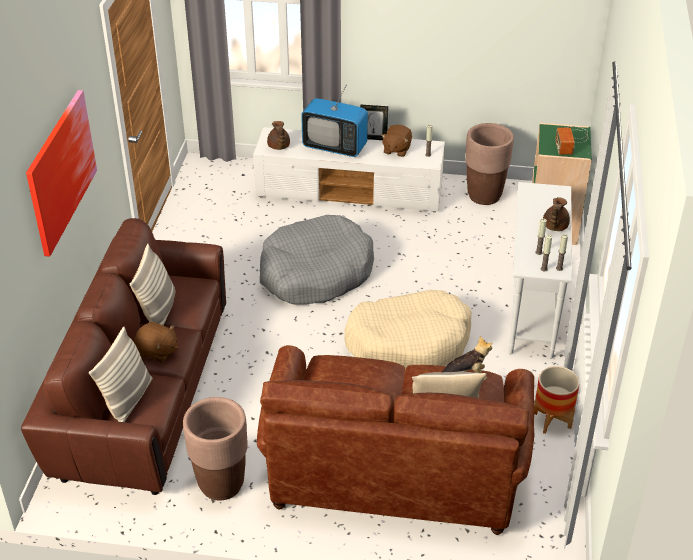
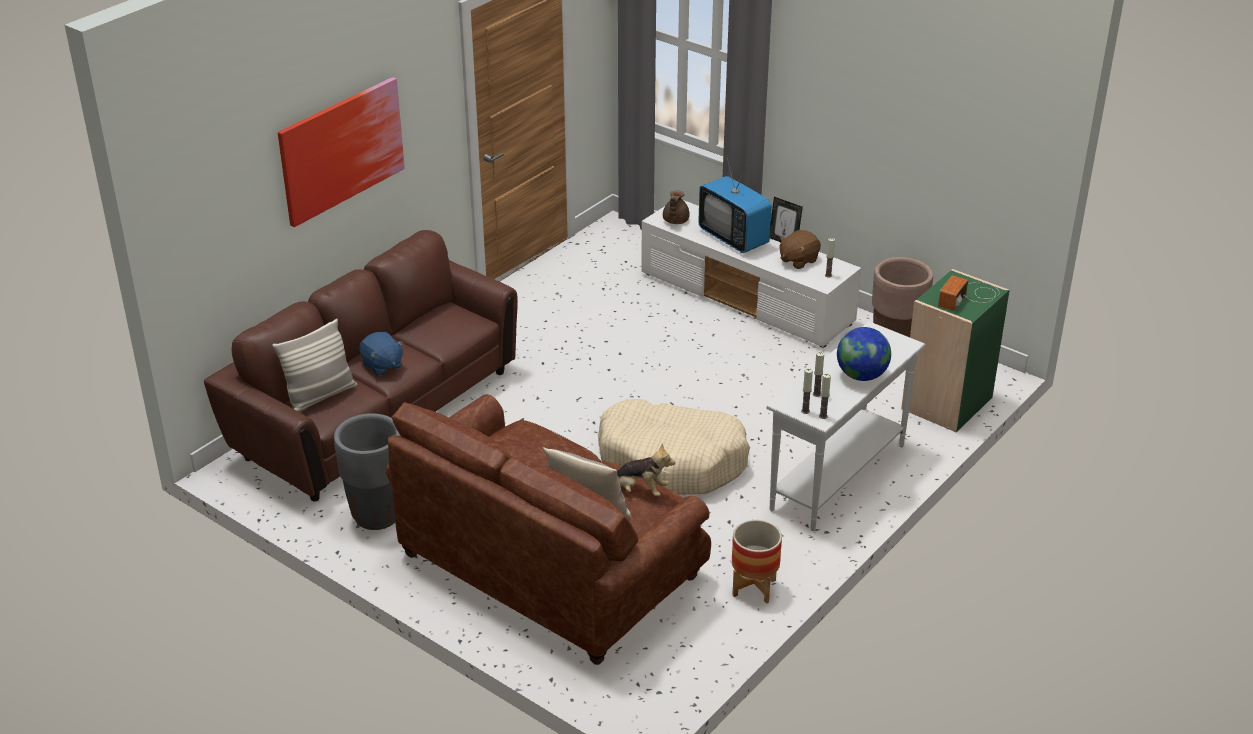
camera: 30 degrees right, 5 degrees down
pillow [130,244,176,326] -> none
brown plush toy [134,322,178,363] -> blue plush toy [359,332,404,376]
brown planter [183,397,248,501] -> grey planter [334,413,401,530]
grey dog bed [260,215,374,305] -> none
brown teapot [543,197,570,231] -> globe [837,327,891,381]

